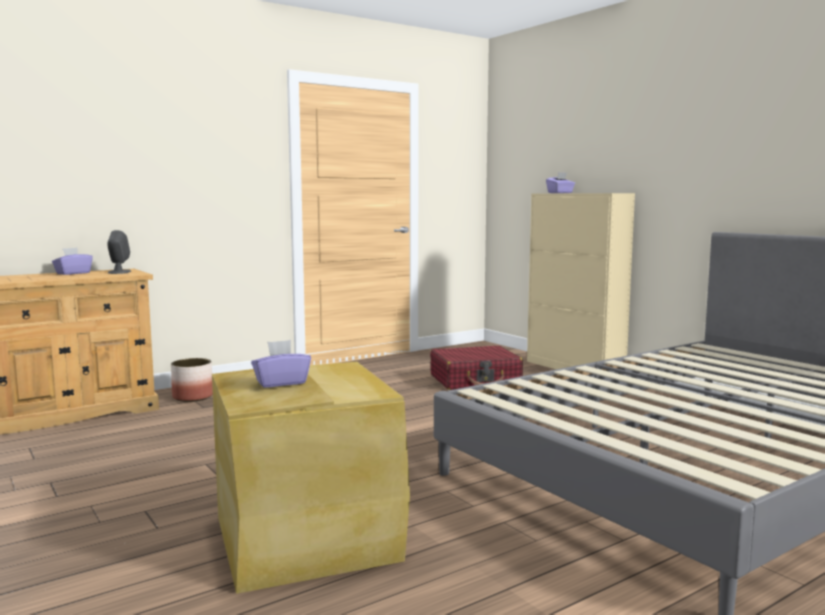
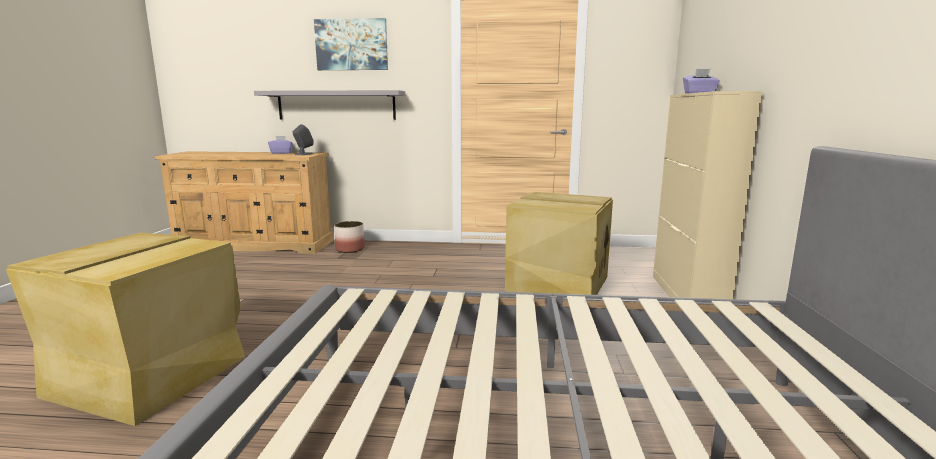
camera: 40 degrees right, 5 degrees up
purple tissue box [251,340,311,388] -> none
red suitcase [430,346,523,390] -> beige storage box [505,192,613,295]
none -> grey shelf [254,90,405,120]
none -> picture [314,18,388,70]

